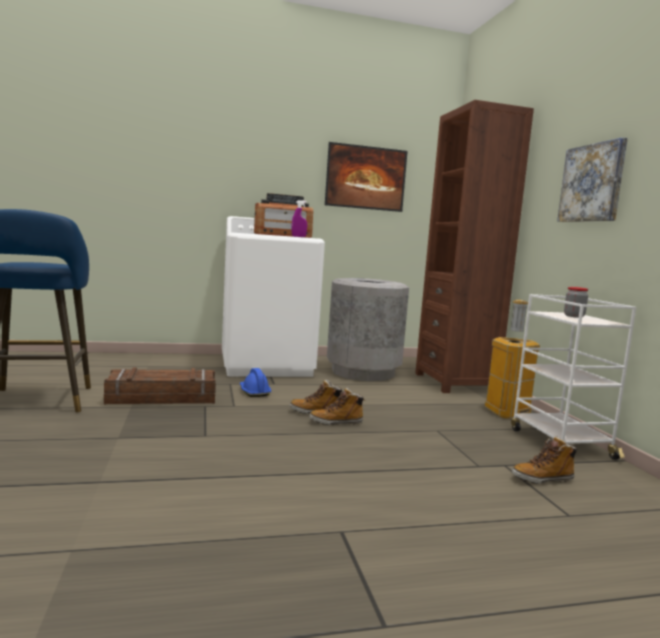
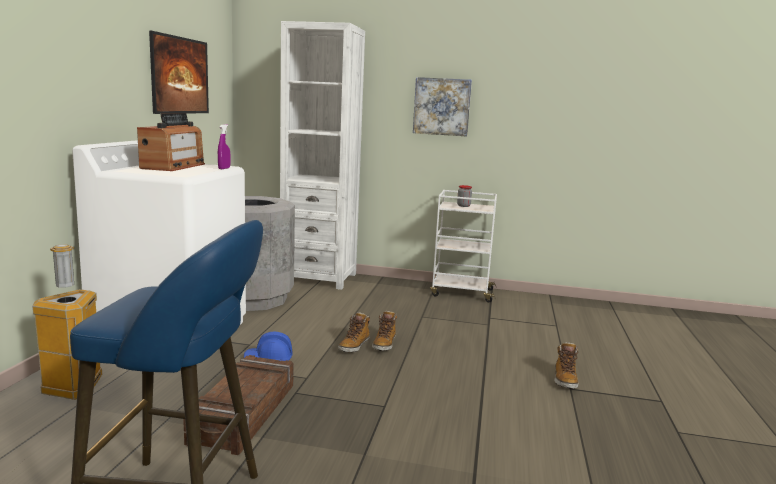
camera: 65 degrees left, 5 degrees up
brown bookcase [415,100,534,393] -> white bookcase [280,21,365,290]
trash can [485,300,540,419] -> trash can moved to [32,244,102,400]
boot [512,436,577,484] -> boot moved to [554,342,579,389]

